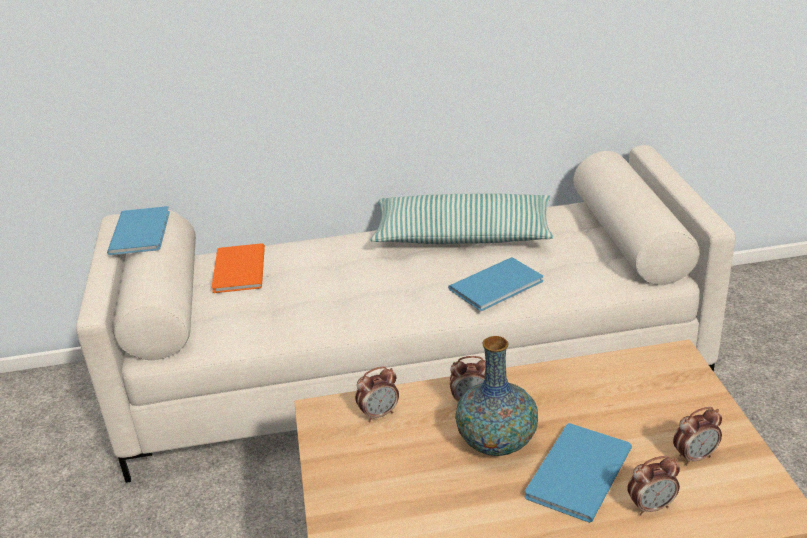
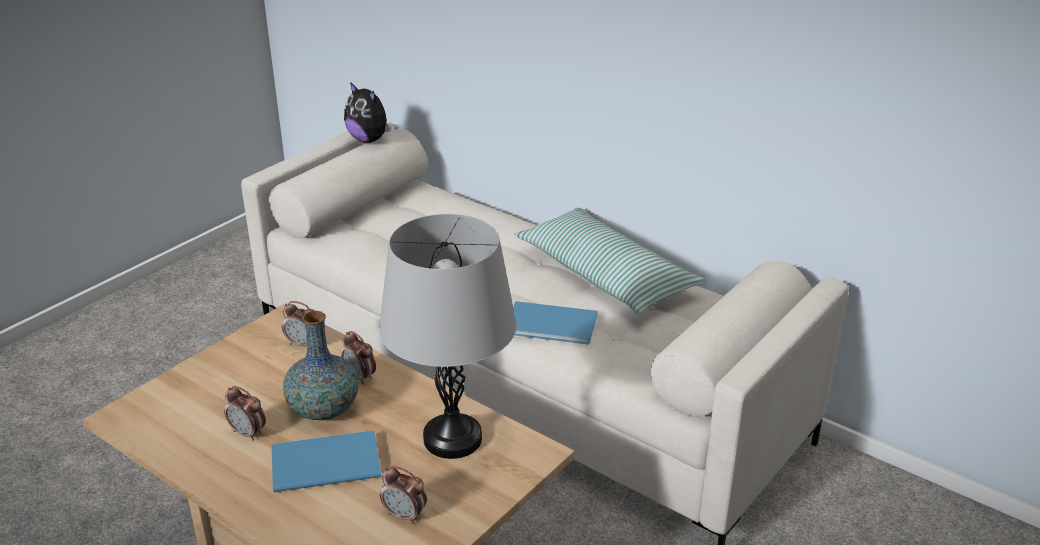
camera: 45 degrees right, 0 degrees up
blue book [107,206,170,255] -> plush toy [344,82,394,143]
orange book [211,243,265,293] -> none
alarm clock [627,456,680,515] -> alarm clock moved to [224,386,266,441]
none -> grey table lamp [379,214,517,459]

